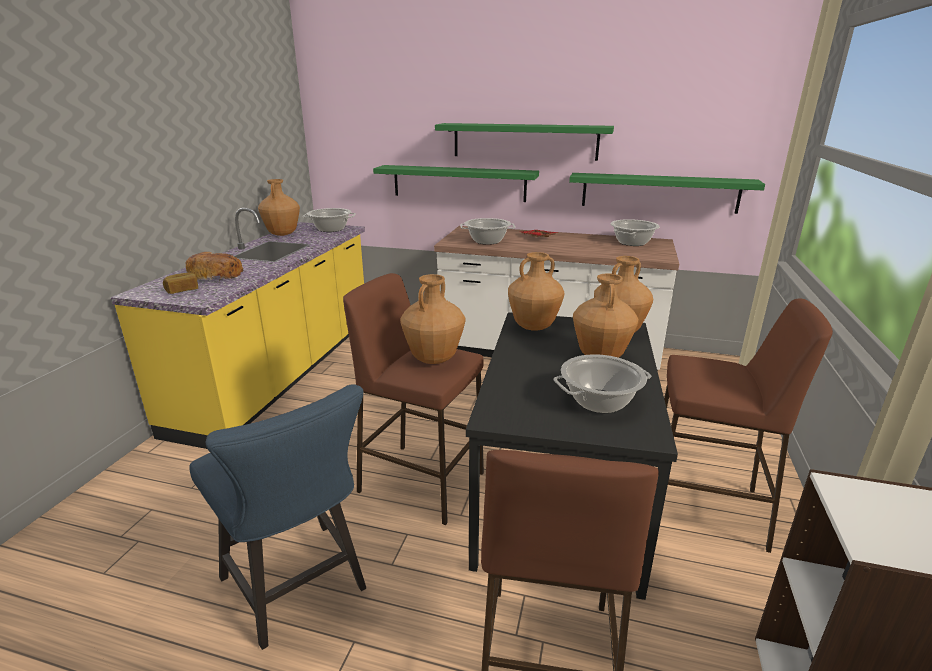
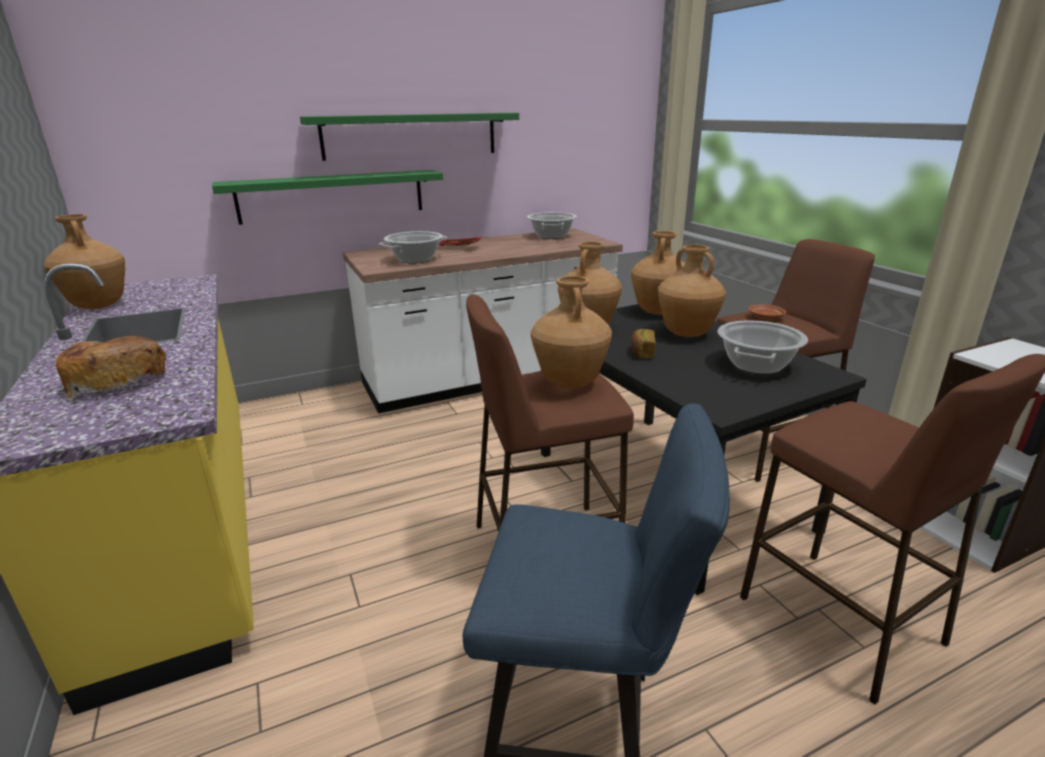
camera: 40 degrees left, 0 degrees up
bread [163,273,198,294] -> bread moved to [631,329,656,359]
cooking pot [303,208,356,232] -> none
green shelf [569,173,765,214] -> none
none -> brown plate [748,304,787,320]

